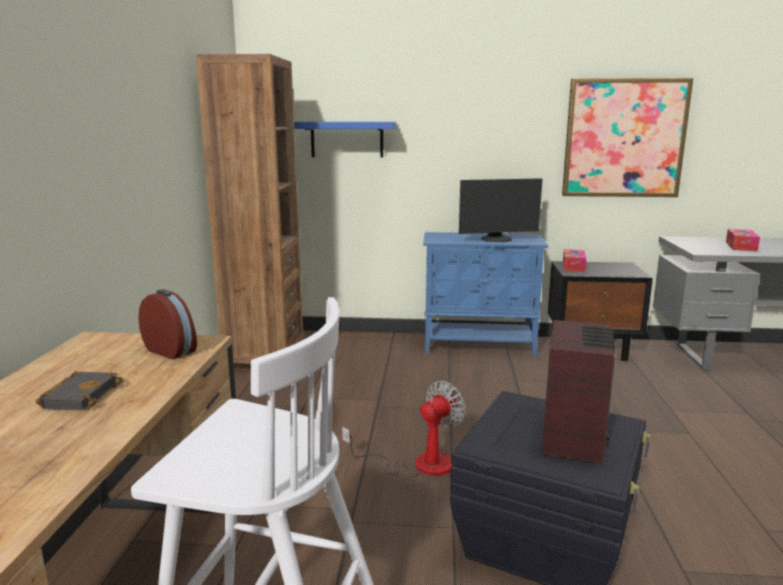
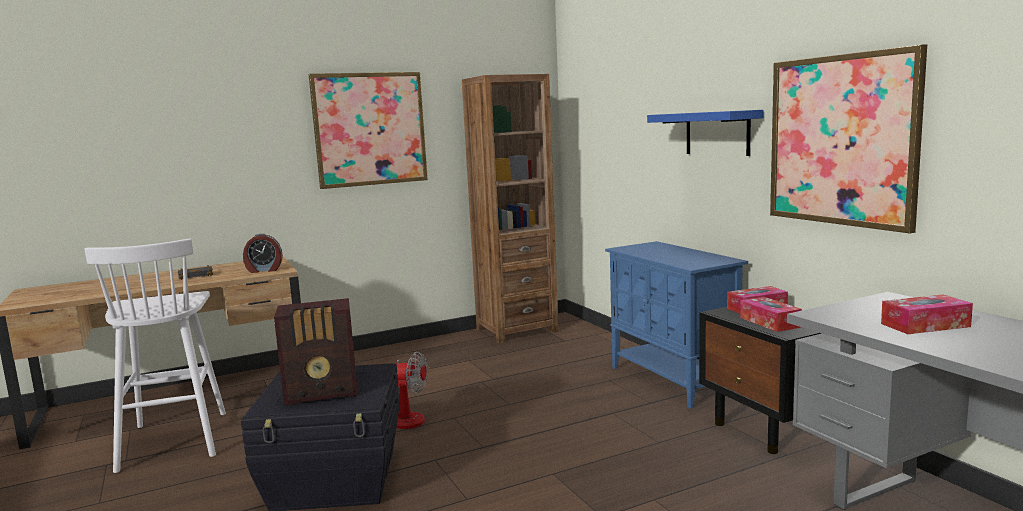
camera: 60 degrees right, 5 degrees down
alarm clock [138,289,197,359] -> alarm clock turned 75 degrees clockwise [243,234,283,273]
blue shelf [294,122,396,158] -> blue shelf moved to [647,110,764,156]
monitor [459,178,542,242] -> none
none -> picture [309,72,428,189]
none -> tissue box [741,297,802,332]

